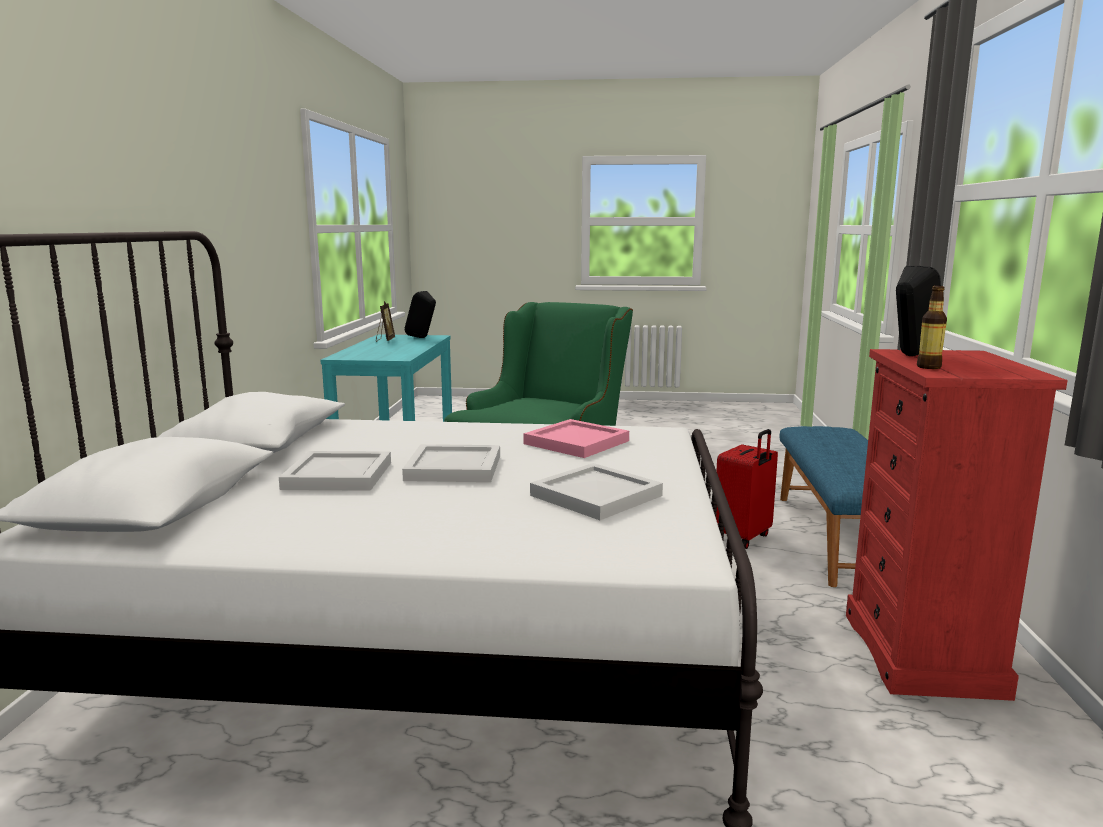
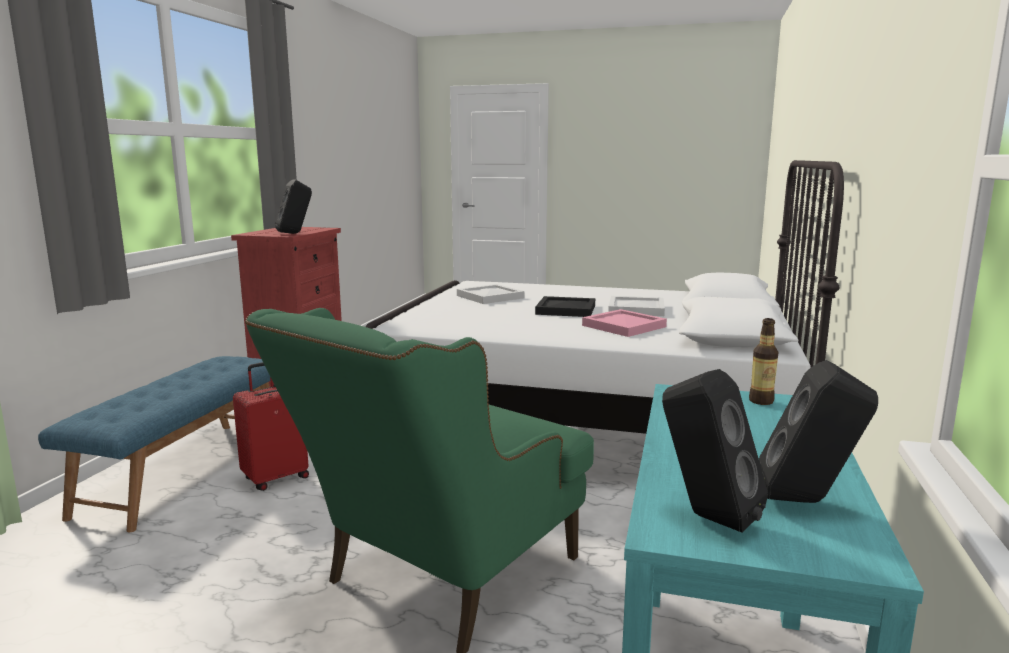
camera: 170 degrees left, 0 degrees up
picture frame [376,301,395,342] -> black speaker [759,360,878,503]
white tray [402,444,500,482] -> black tray [535,296,595,317]
pink tray [524,419,629,458] -> pink tray moved to [582,309,667,337]
bottle [917,286,947,369] -> bottle moved to [749,318,778,405]

